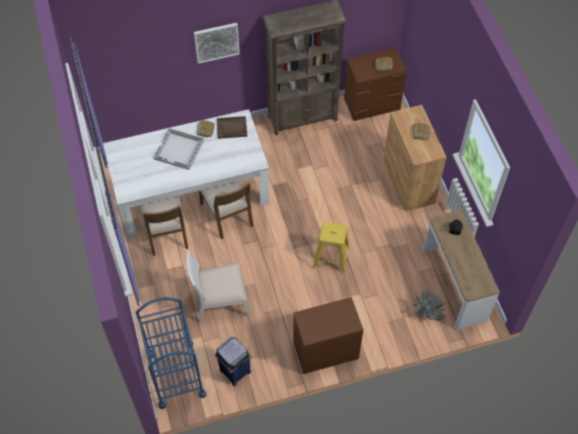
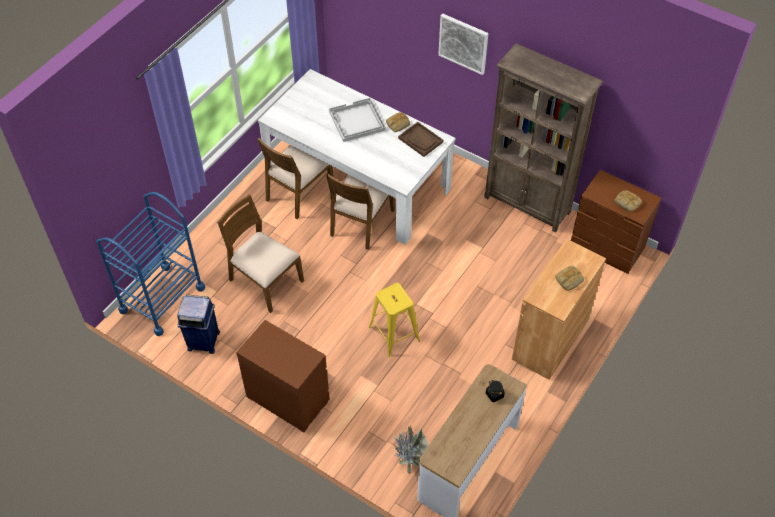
camera: 50 degrees right, 5 degrees down
white chair [187,251,250,323] -> brown chair [217,194,304,313]

